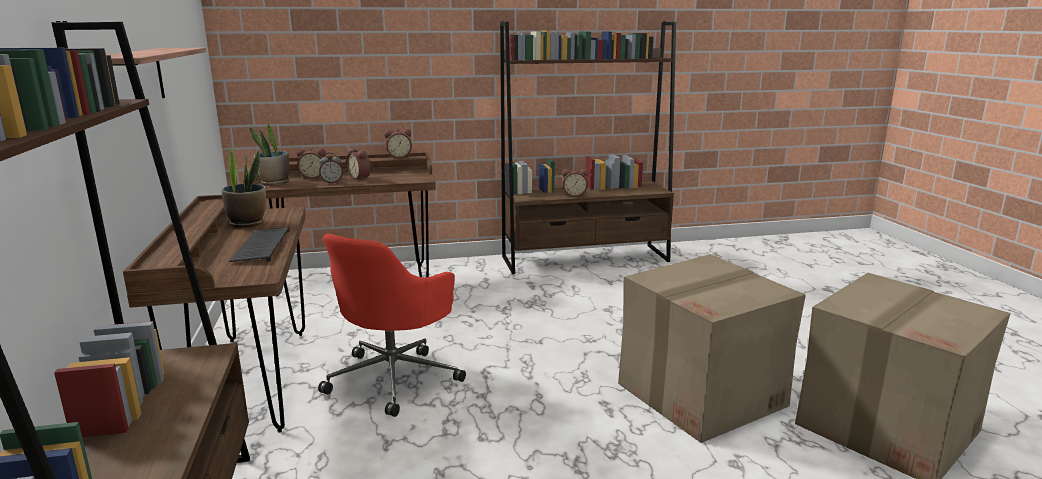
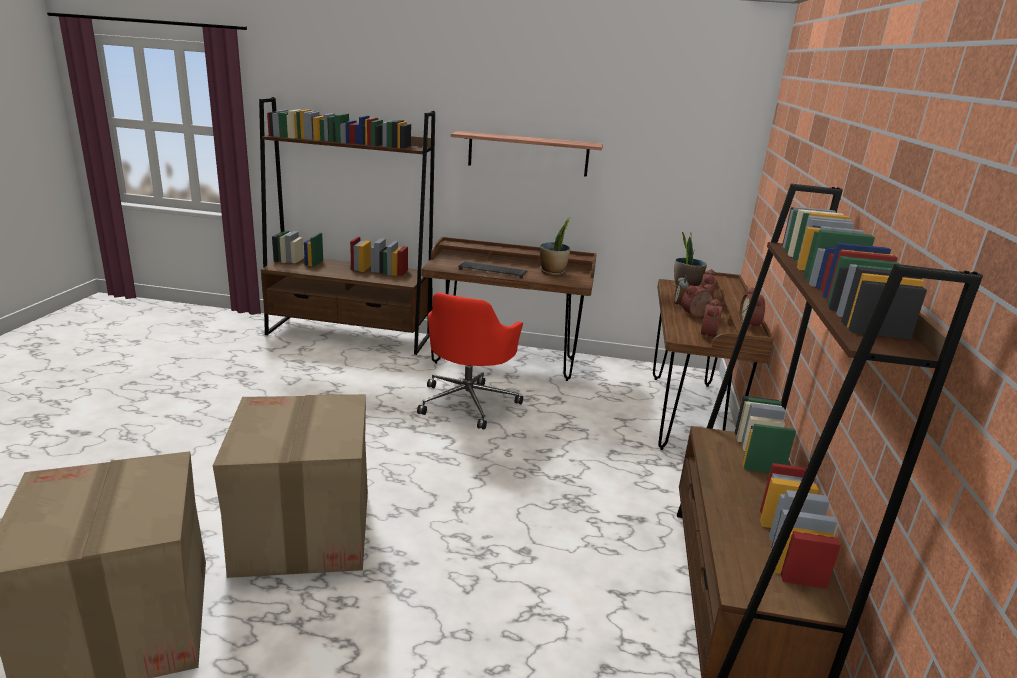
camera: 110 degrees right, 5 degrees up
red office chair [318,233,466,417] -> red office chair turned 120 degrees counterclockwise [417,292,523,430]
alarm clock [562,169,588,197] -> alarm clock moved to [701,299,725,339]

